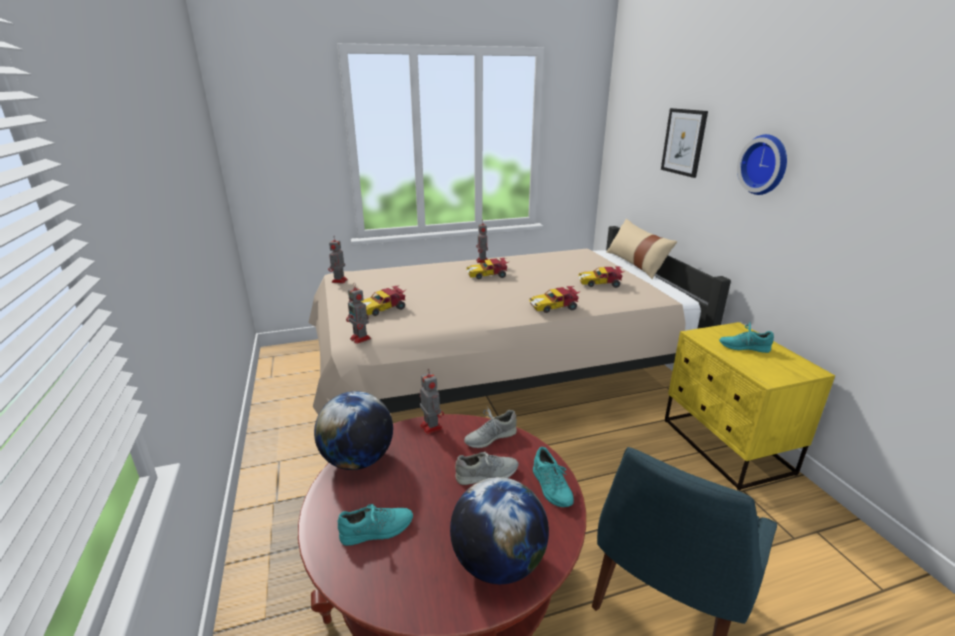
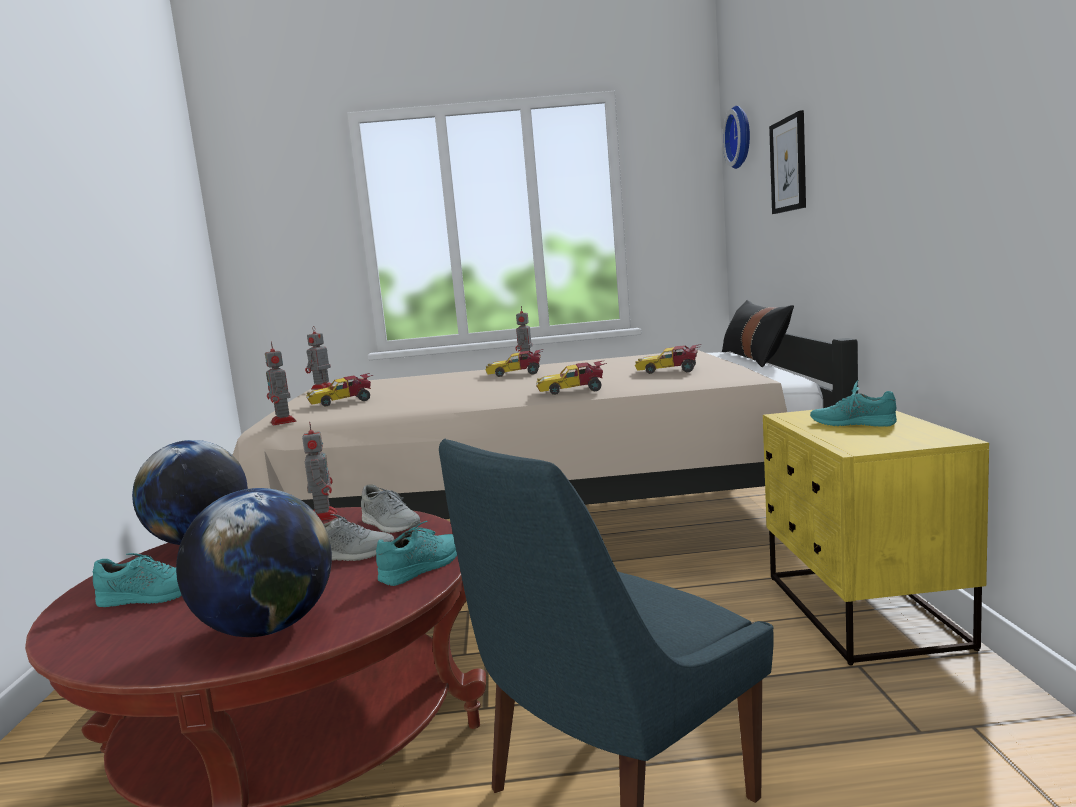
camera: 15 degrees right, 15 degrees down
grey shoe [464,406,517,448] -> grey shoe turned 120 degrees counterclockwise [361,484,421,533]
turquoise shoe [533,447,574,507] -> turquoise shoe turned 135 degrees counterclockwise [376,521,457,586]
beige pillow [607,219,678,279] -> black pillow [722,300,794,367]
wall clock [737,134,787,195] -> wall clock moved to [723,106,750,169]

